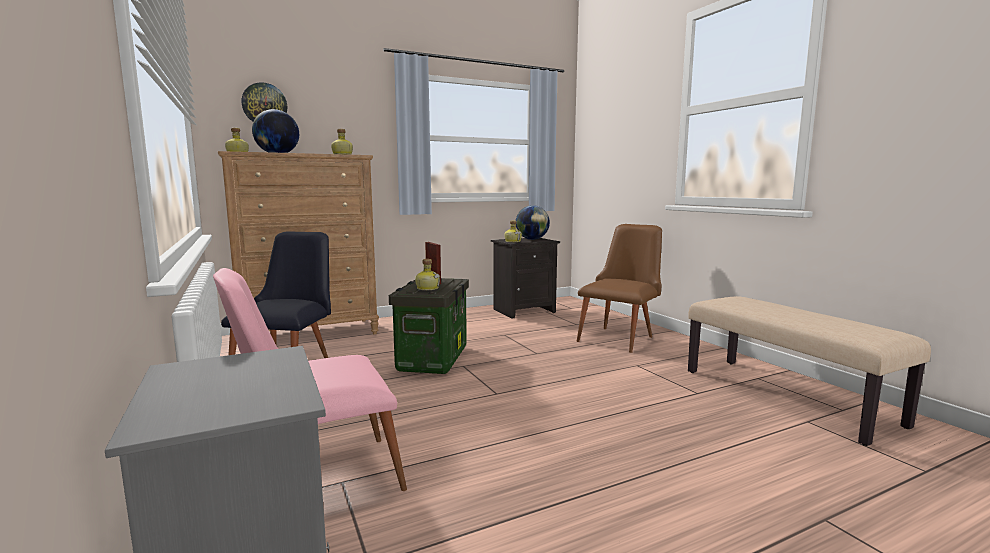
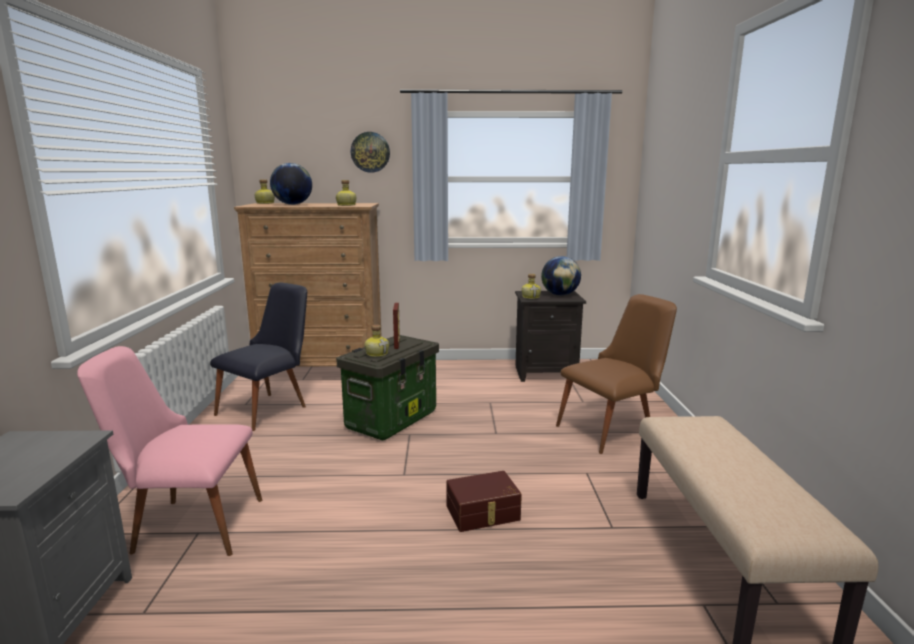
camera: 25 degrees right, 5 degrees up
wall clock [242,82,287,122] -> wall clock moved to [351,132,390,173]
none -> brown storage box [446,471,522,532]

